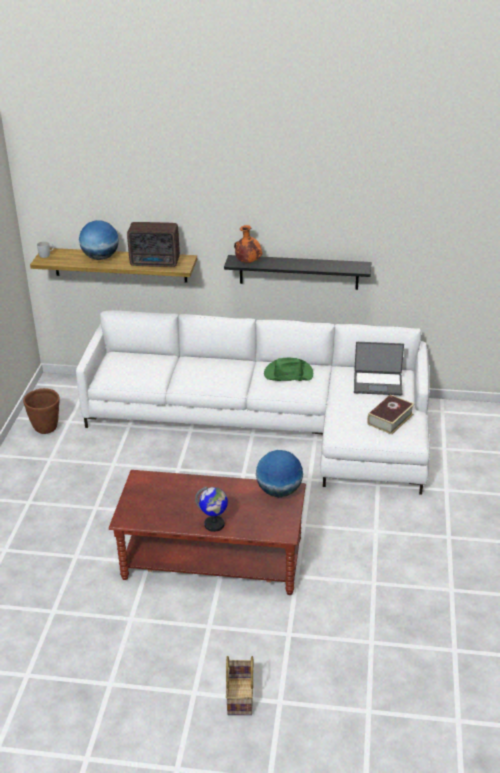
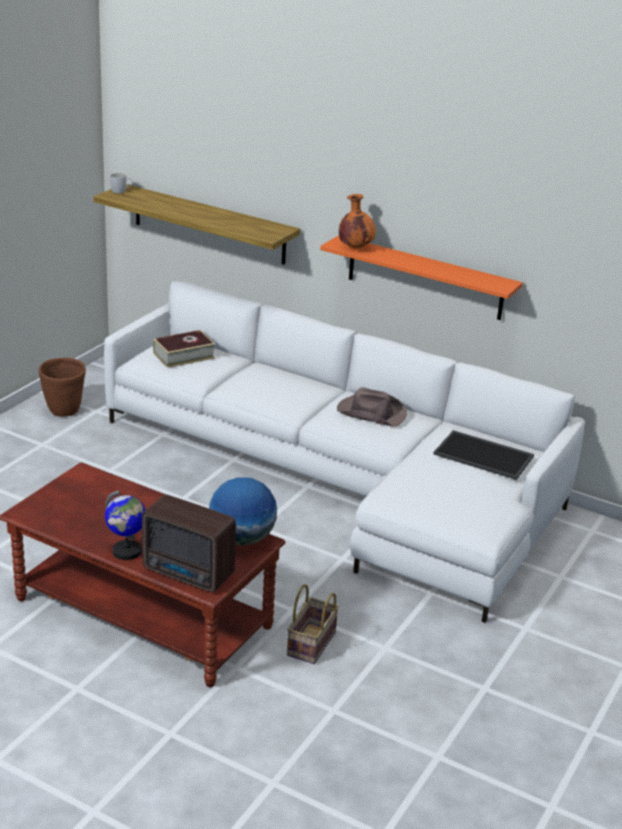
camera: 20 degrees right, 5 degrees down
globe [79,220,119,260] -> none
radio [127,222,180,267] -> radio moved to [142,494,236,592]
black shelf [224,255,371,290] -> orange shelf [320,235,523,320]
basket [226,656,254,715] -> basket moved to [287,584,339,664]
green hat [264,357,313,381] -> brown hat [337,387,407,427]
laptop [354,342,404,395] -> tray [433,430,534,480]
book [367,394,415,435] -> book moved to [153,330,215,368]

